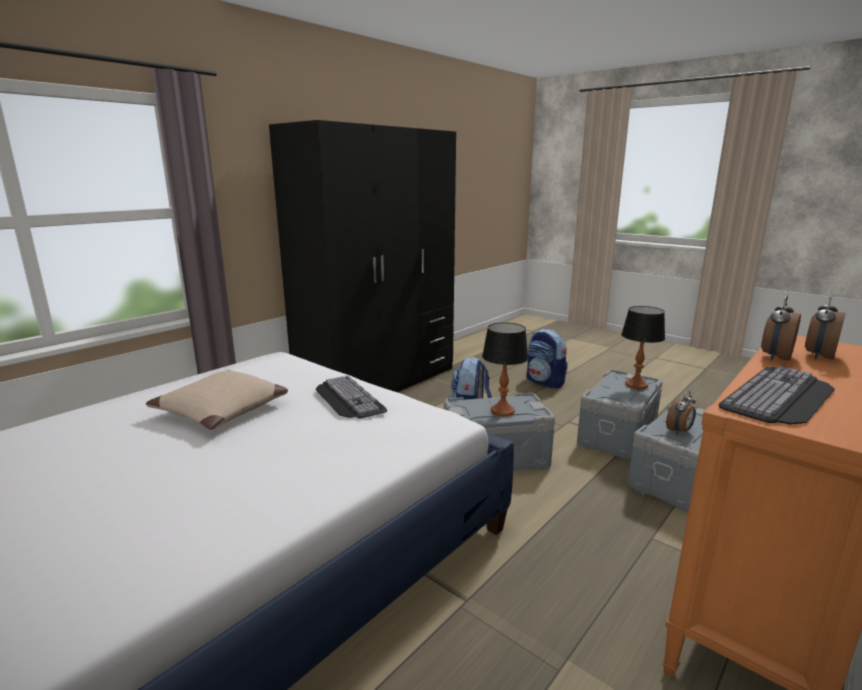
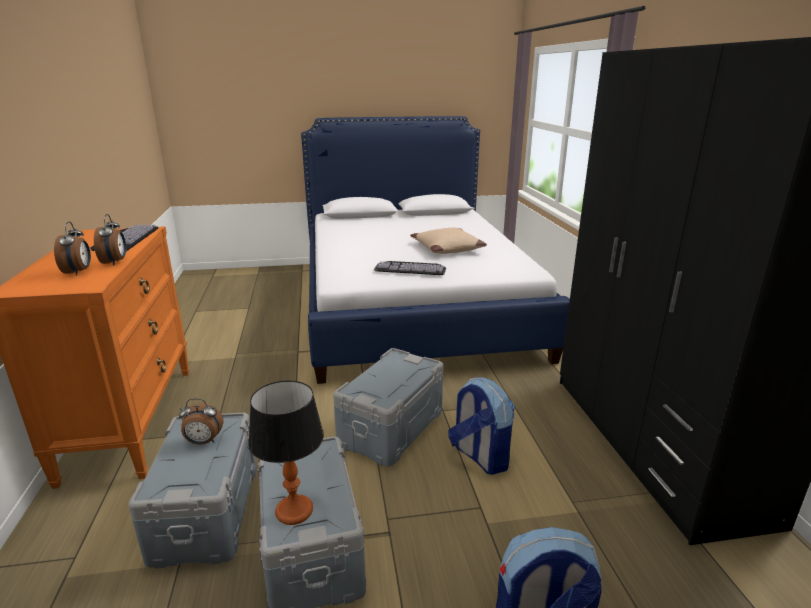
camera: 130 degrees right, 5 degrees up
table lamp [482,322,529,416] -> none
alarm clock [666,391,696,434] -> alarm clock turned 90 degrees counterclockwise [179,398,223,445]

